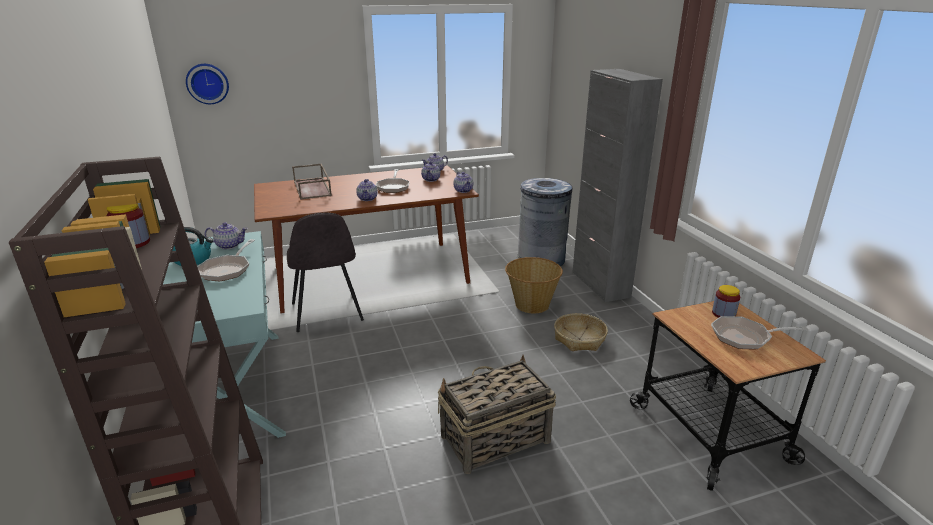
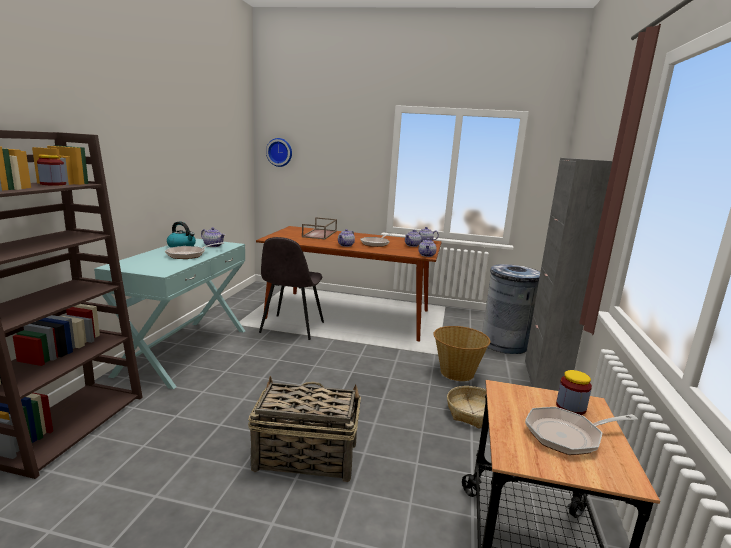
camera: 30 degrees right, 10 degrees down
frying pan [711,316,808,349] -> frying pan turned 45 degrees counterclockwise [525,407,638,455]

